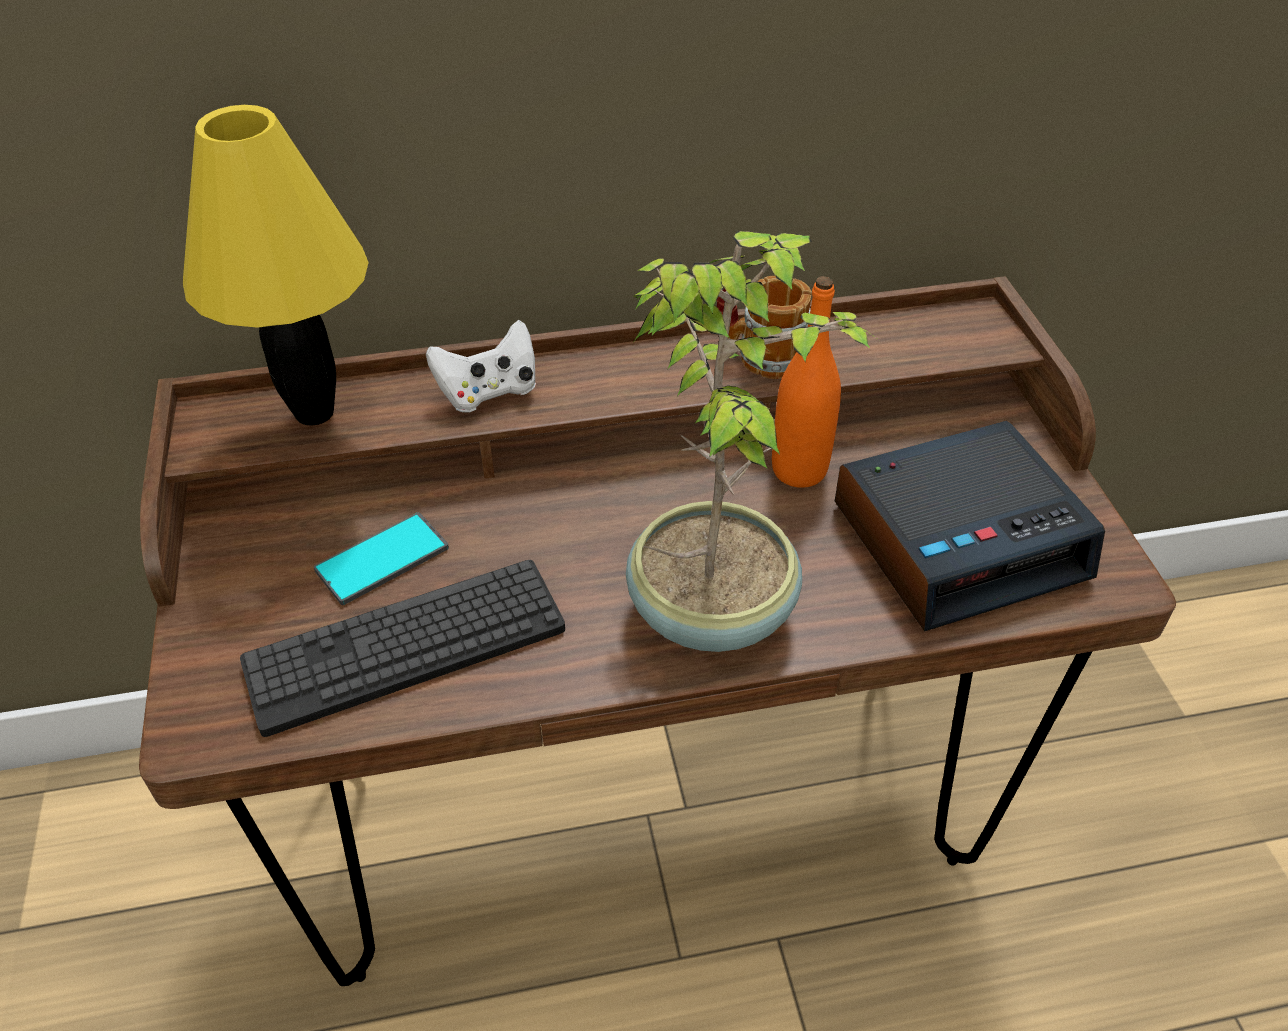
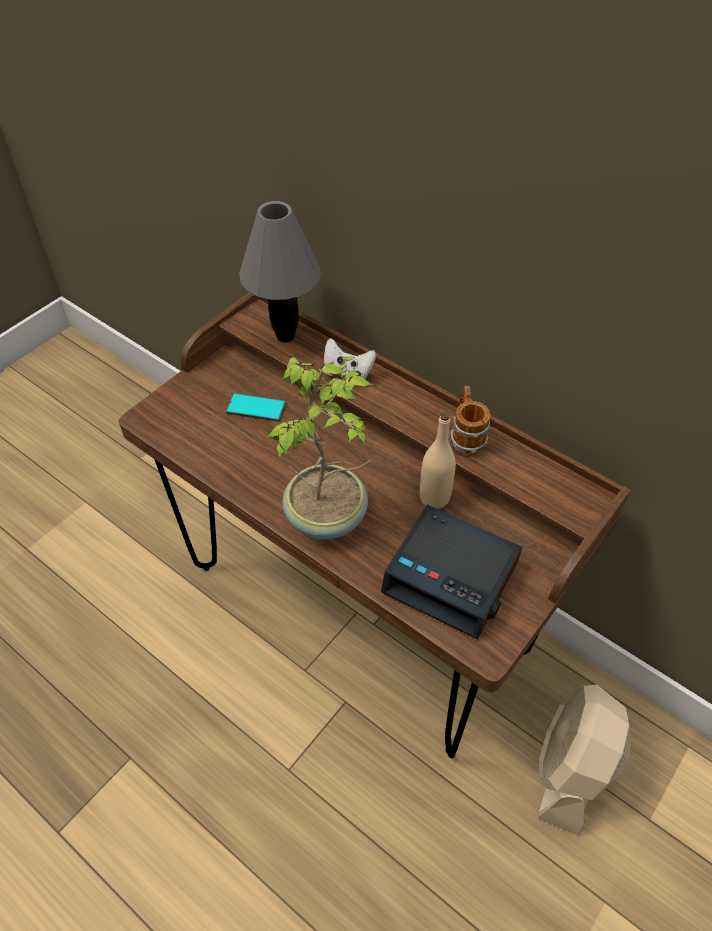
camera: 50 degrees right, 5 degrees up
yellow table lamp [183,105,369,426] -> grey table lamp [239,201,321,342]
keyboard [240,560,565,737] -> none
orange bottle [772,276,841,488] -> beige bottle [420,412,456,509]
none -> beige fan [537,685,631,835]

